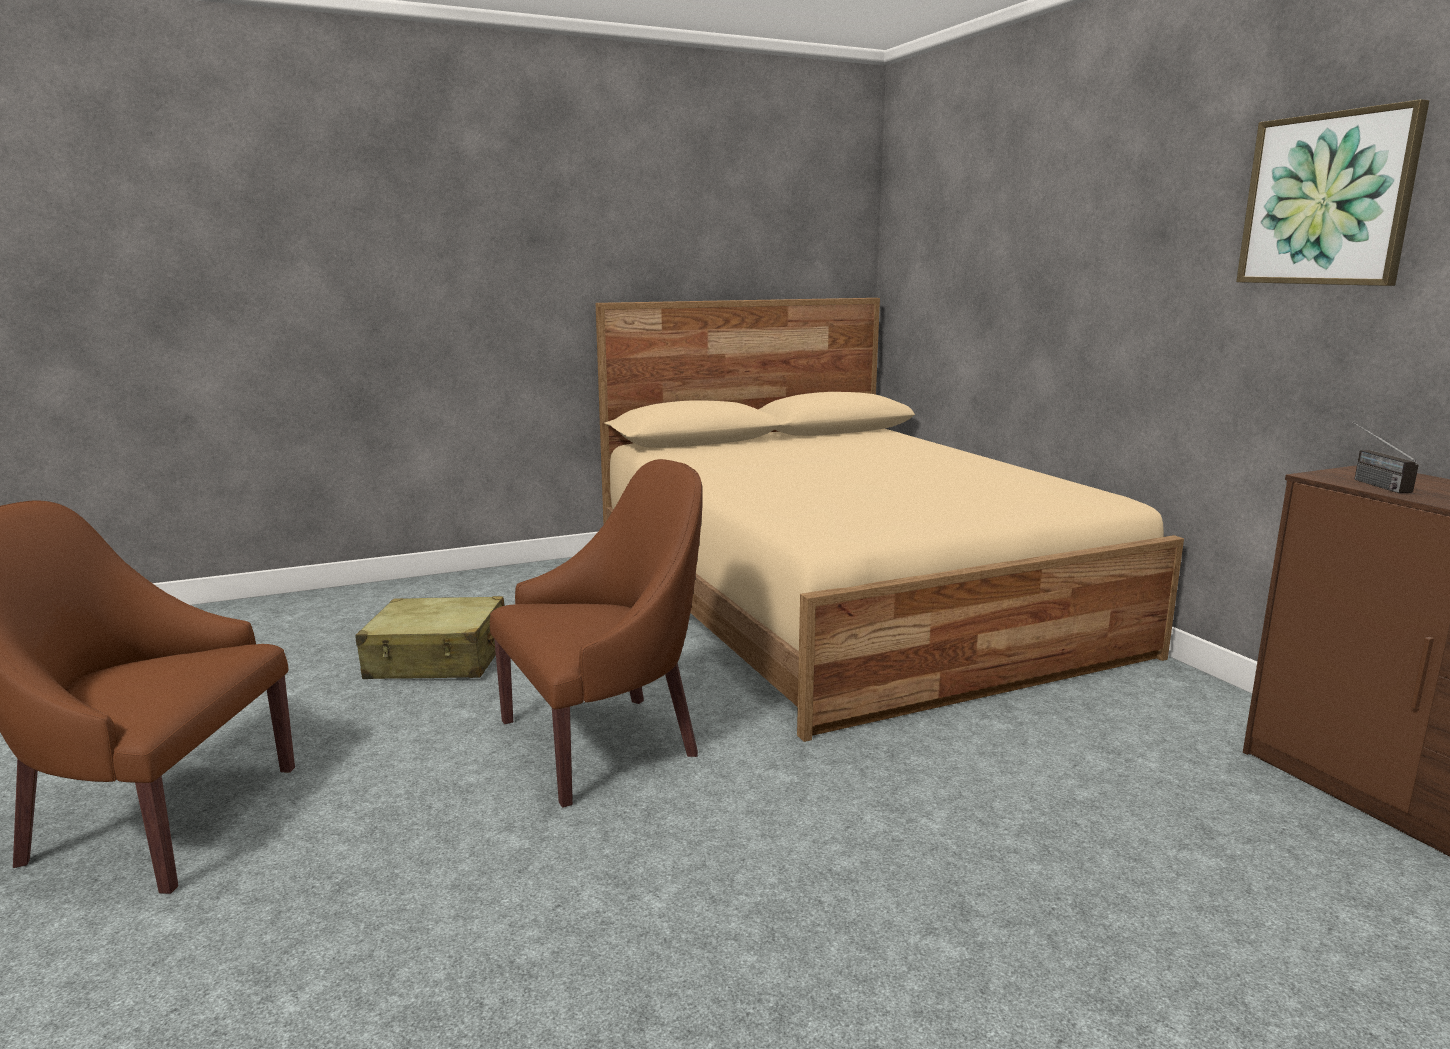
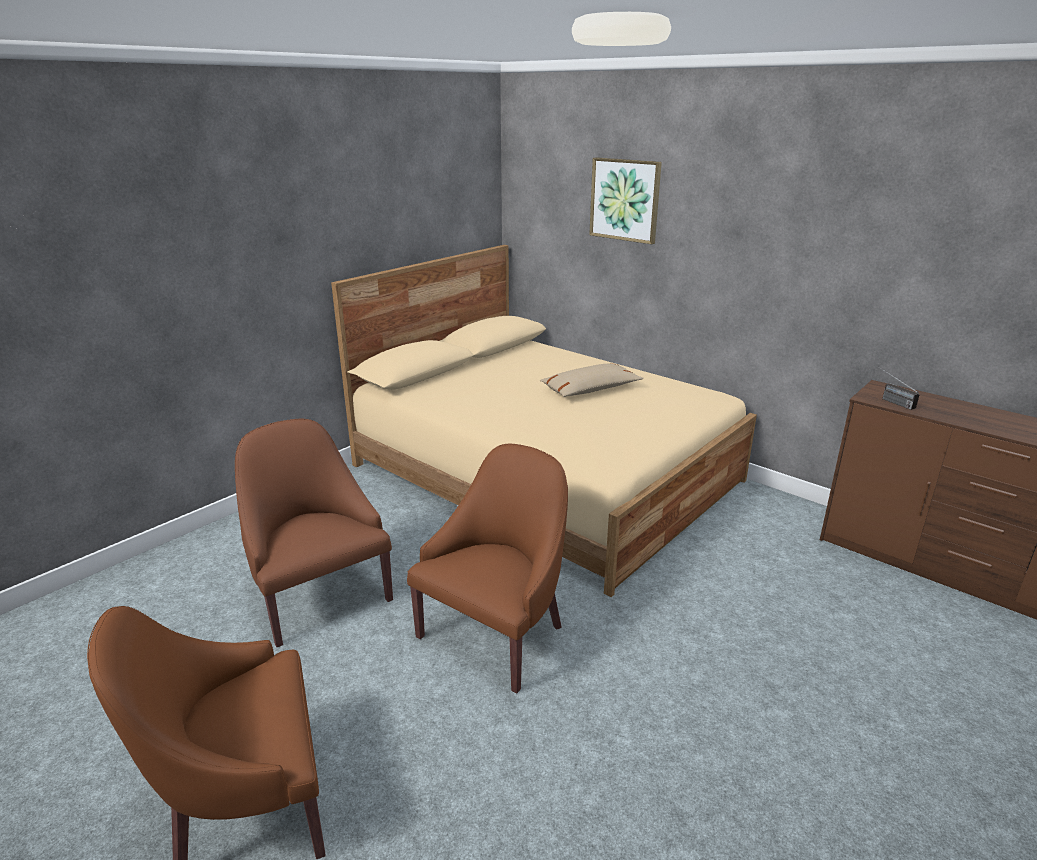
camera: 25 degrees left, 10 degrees up
beige suitcase [356,596,505,679] -> brown armchair [235,419,393,647]
picture [1236,99,1429,286] -> picture moved to [589,157,662,244]
none -> beige pillow [540,363,644,397]

